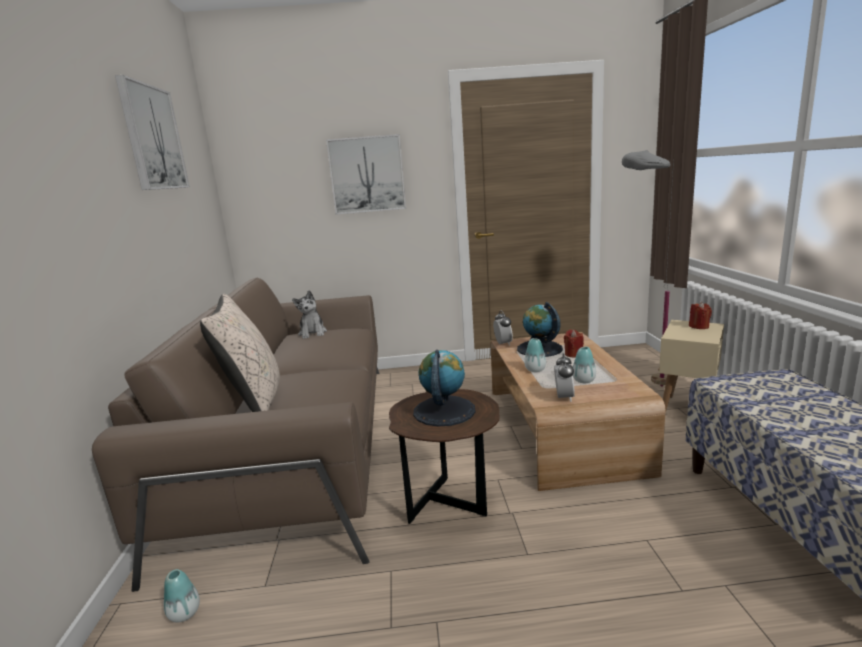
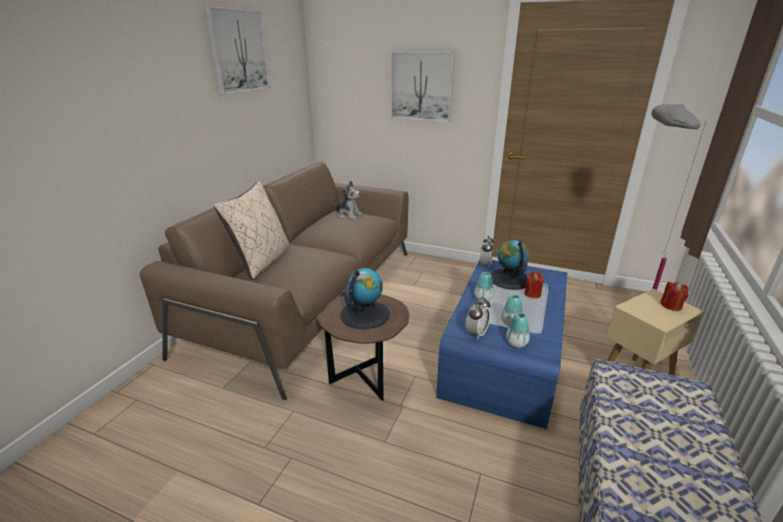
camera: 25 degrees right, 10 degrees up
vase [164,569,200,622] -> vase moved to [506,312,530,348]
plush toy [292,290,327,339] -> plush toy turned 75 degrees counterclockwise [332,181,363,219]
brown coffee table [491,332,665,491] -> blue coffee table [436,259,567,429]

